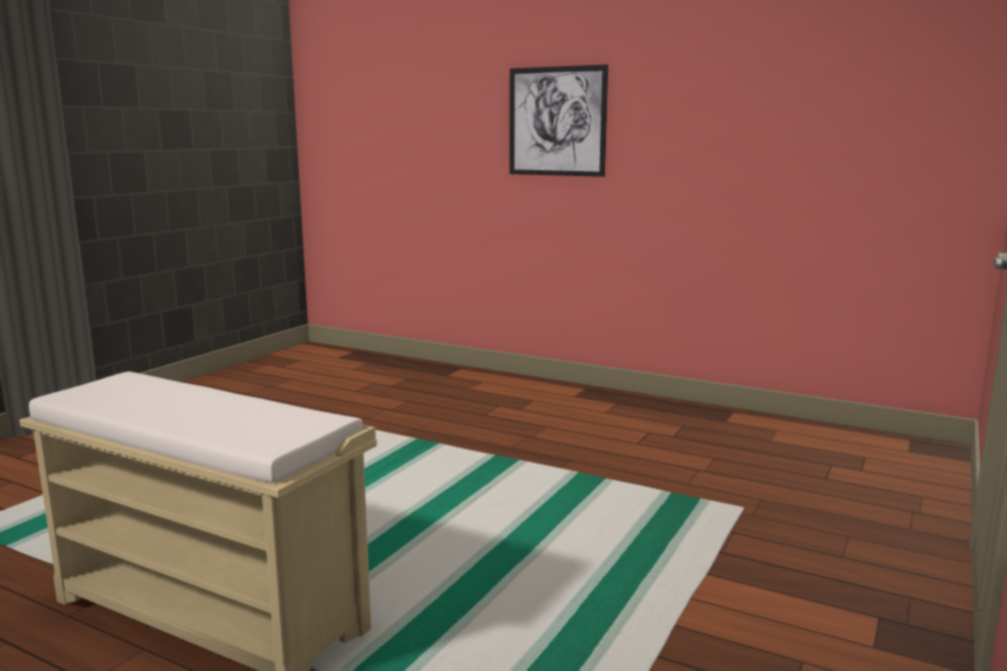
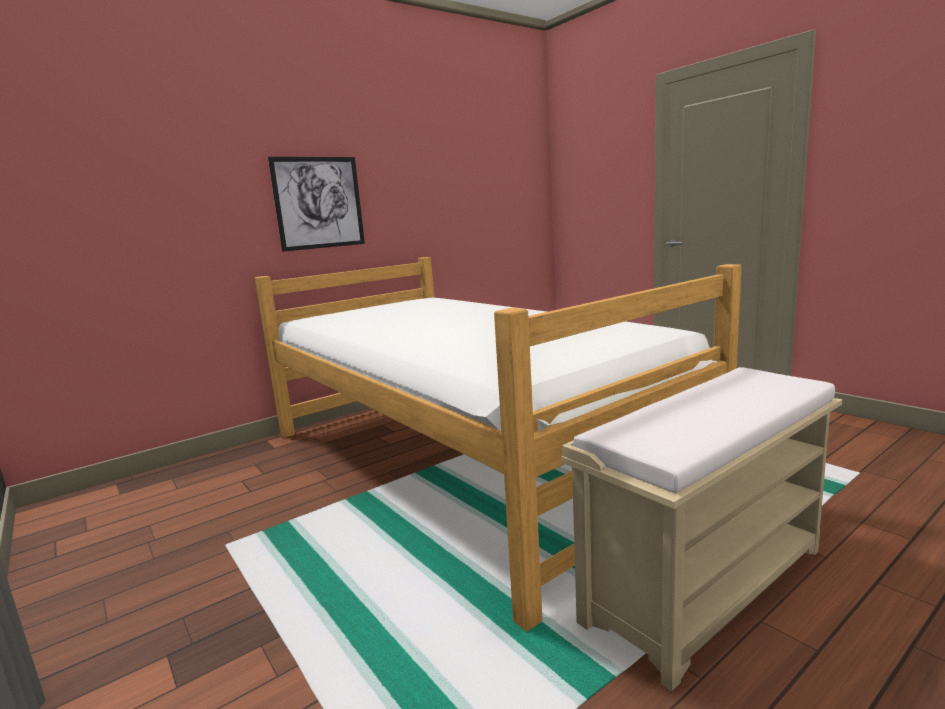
camera: 65 degrees left, 0 degrees up
none -> bed [255,257,742,631]

